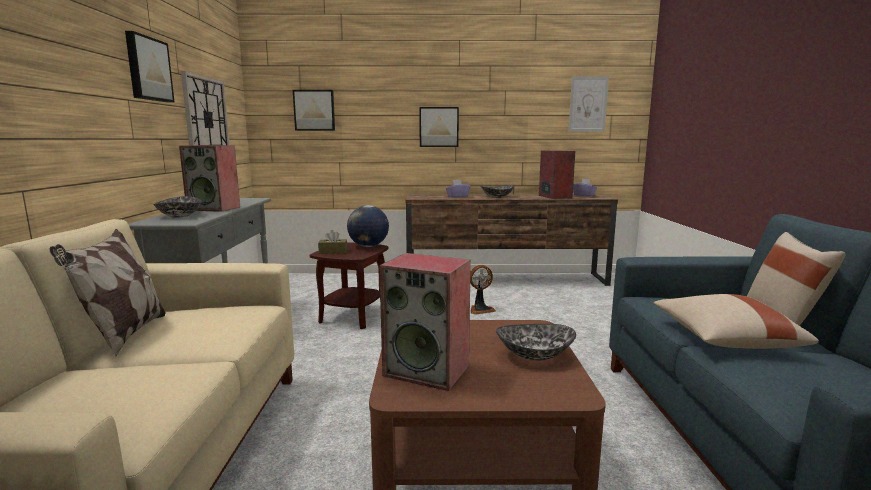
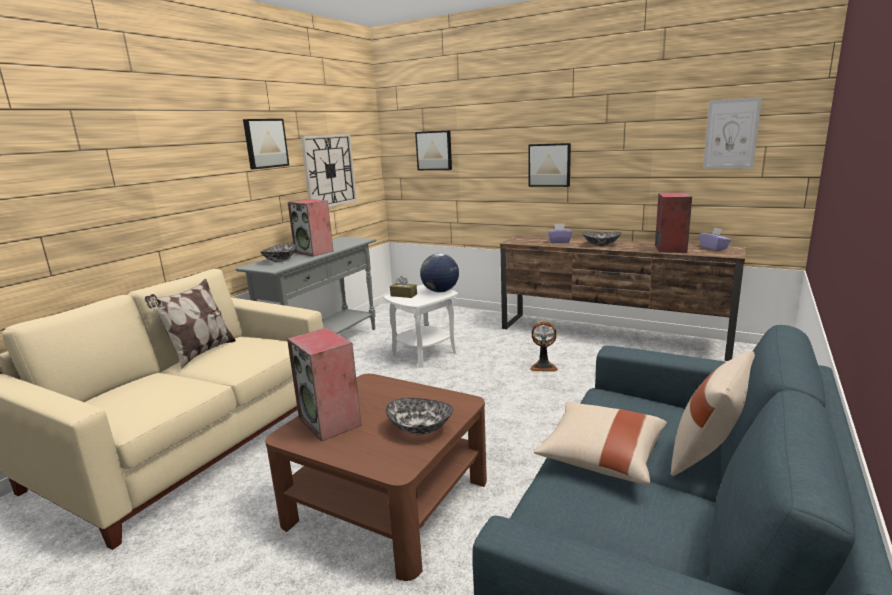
camera: 30 degrees right, 5 degrees up
brown side table [310,242,389,329] -> white side table [383,284,458,368]

